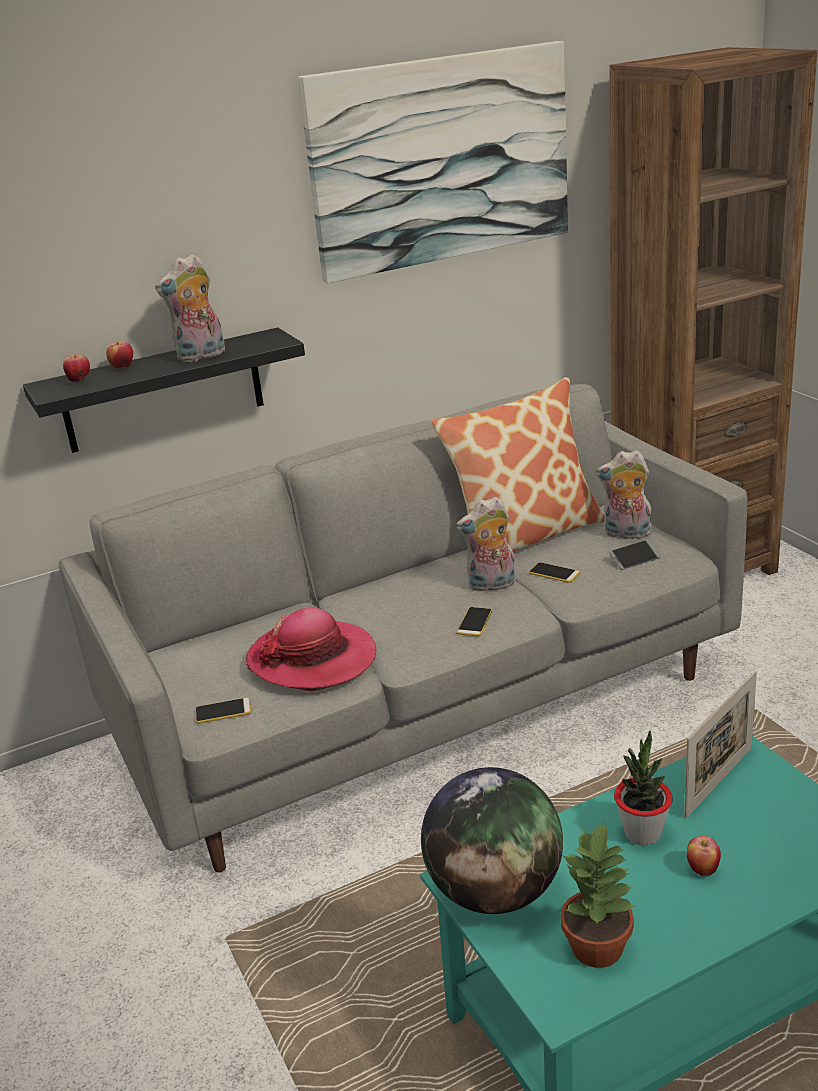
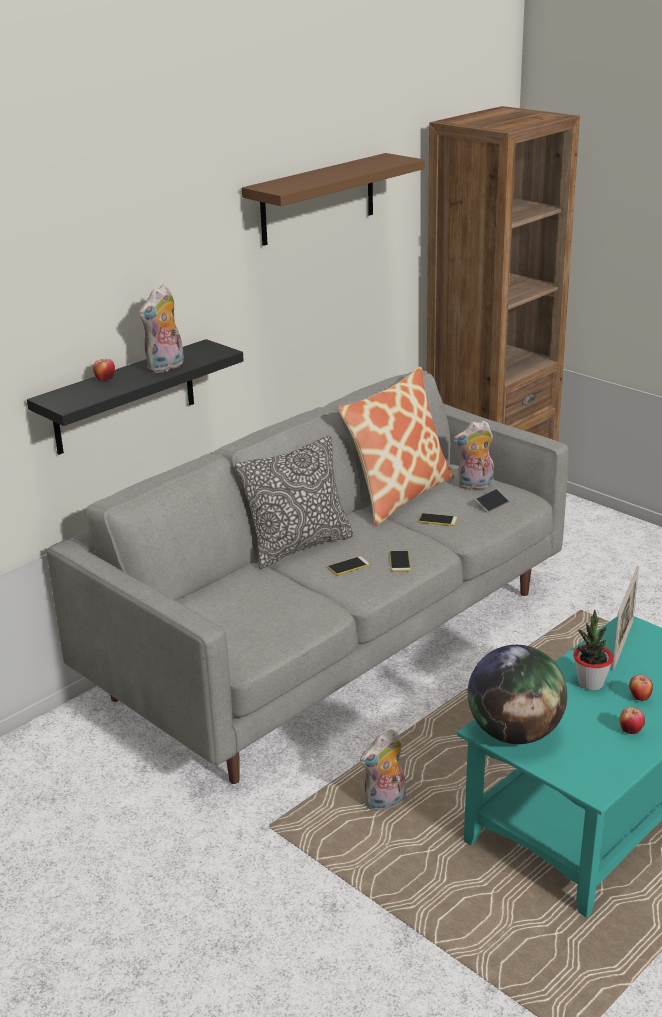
camera: 20 degrees left, 0 degrees up
apple [63,354,90,382] -> apple moved to [620,707,645,734]
phone [195,698,251,724] -> phone moved to [328,556,370,575]
hat [246,608,377,692] -> none
picture [298,41,568,283] -> brown shelf [242,153,425,246]
plush toy [456,496,515,593] -> plush toy moved to [360,729,406,810]
potted plant [560,822,636,968] -> none
none -> pillow [235,435,353,569]

